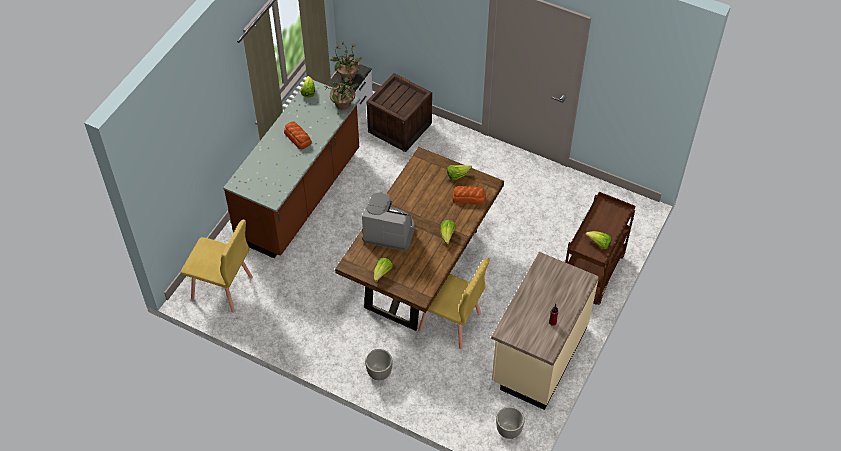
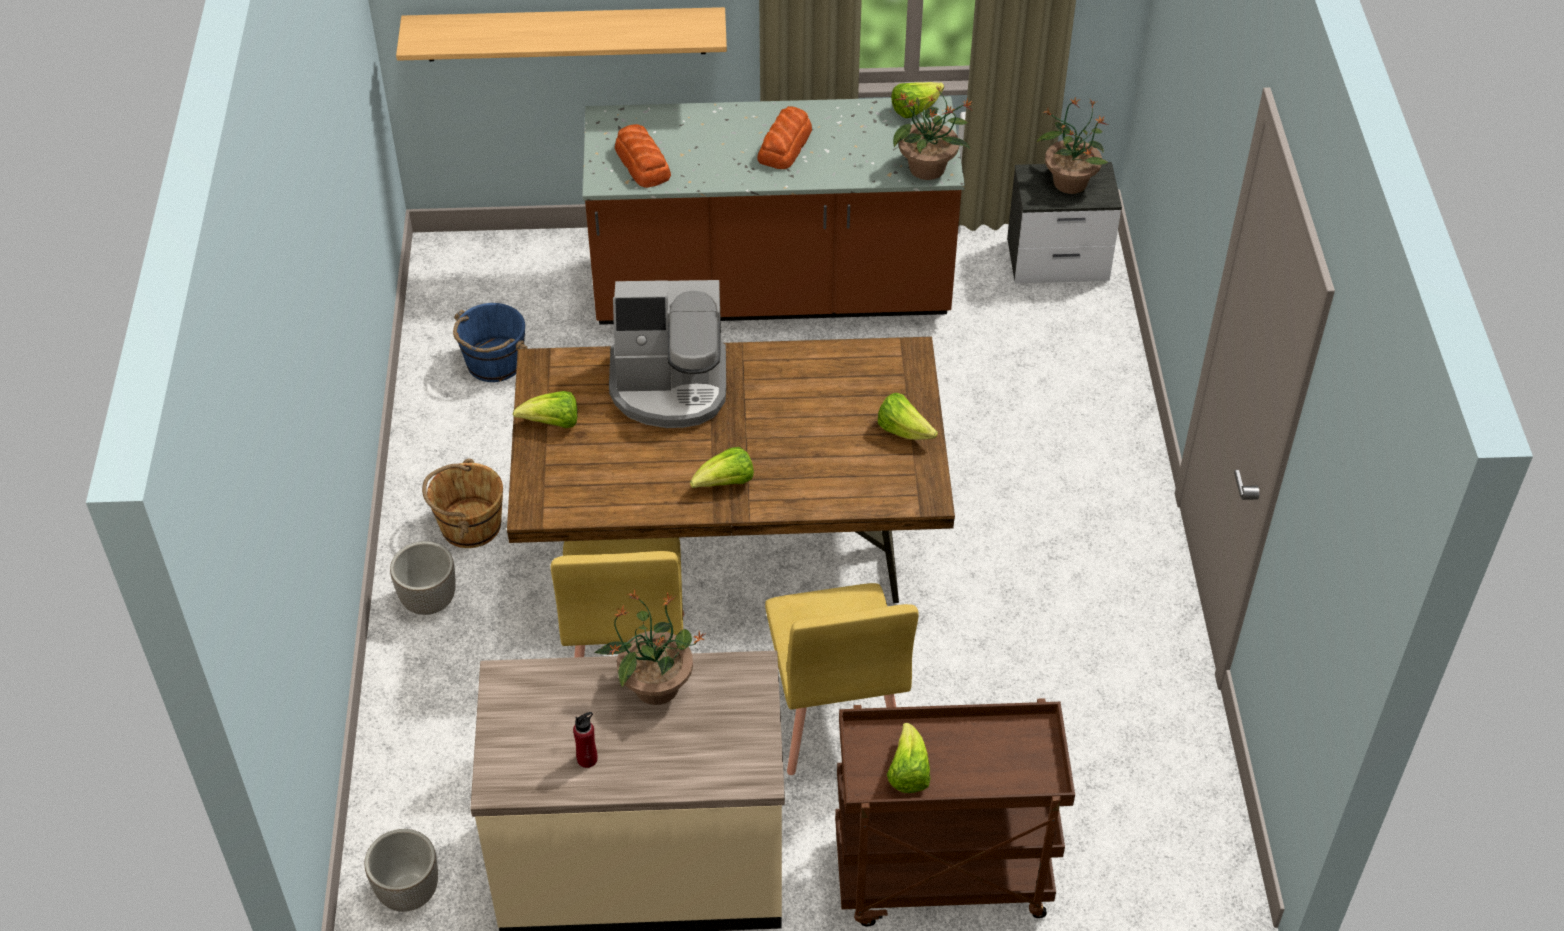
camera: 60 degrees right, 5 degrees down
yellow chair [180,220,253,313] -> yellow chair moved to [765,583,919,775]
coffee machine [362,192,415,251] -> coffee machine turned 105 degrees clockwise [609,280,726,428]
crate [367,73,432,152] -> none
bread [452,186,486,204] -> bread moved to [615,124,671,188]
none -> shelf [396,7,727,61]
none -> brown bucket [422,459,503,548]
none -> blue bucket [453,303,527,382]
none -> potted plant [594,589,706,705]

